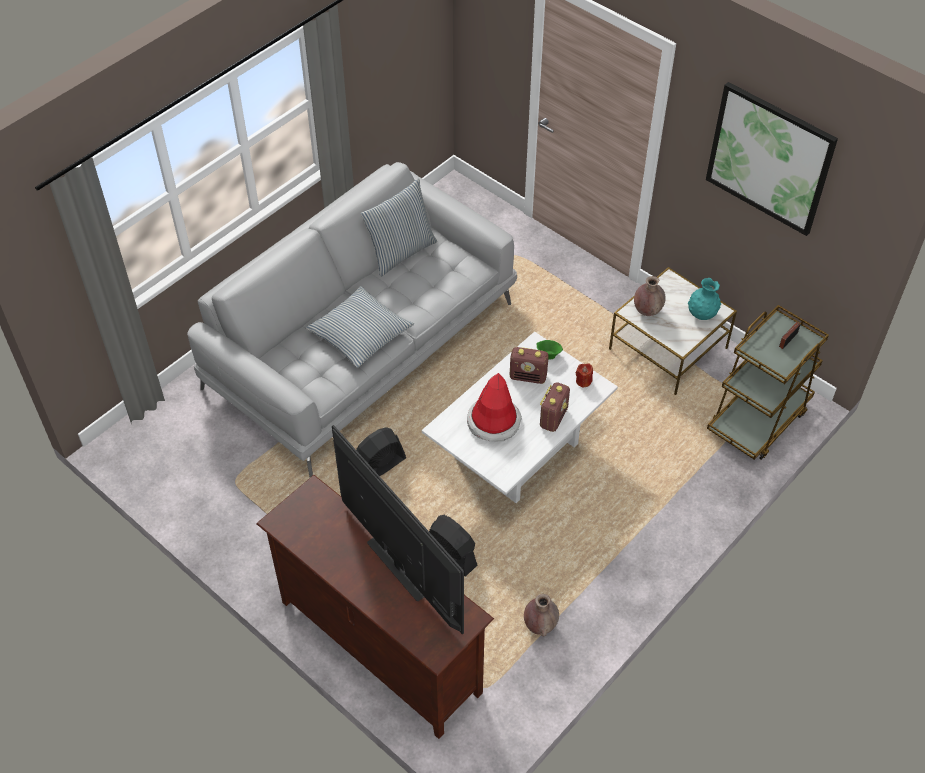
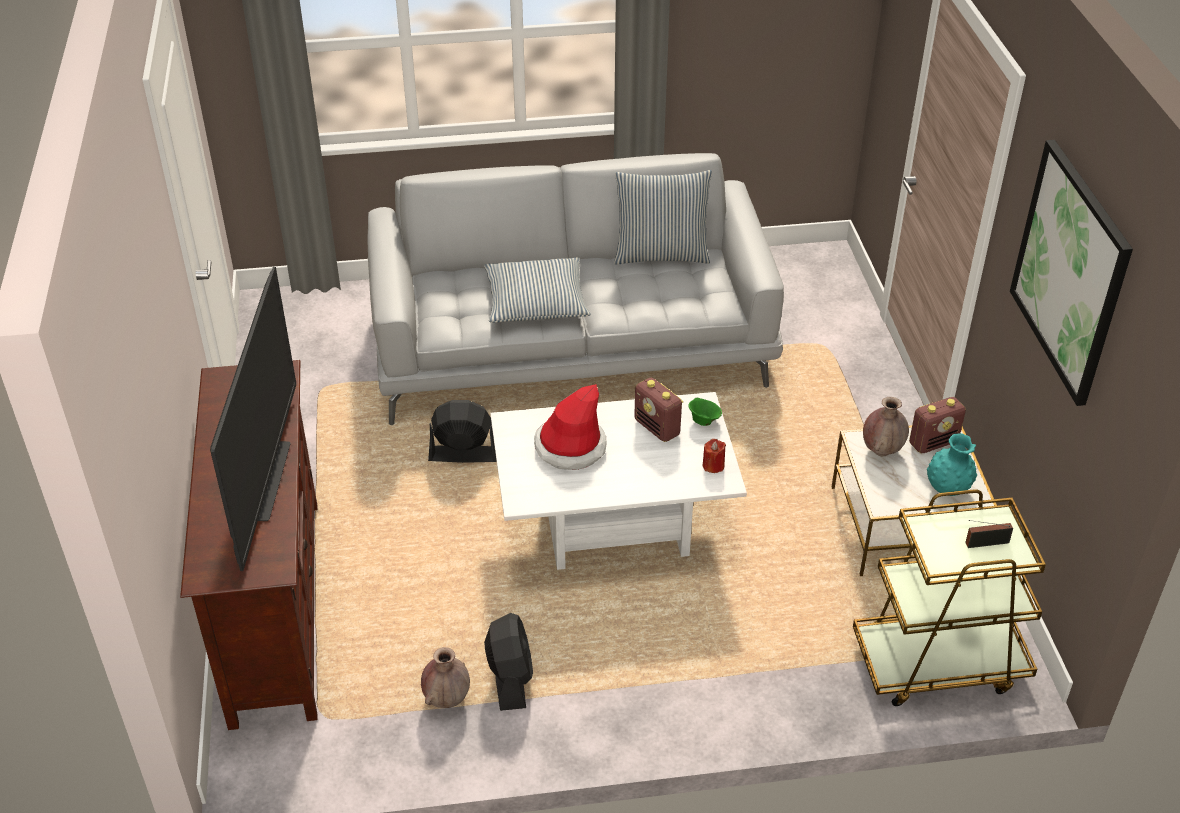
camera: 40 degrees right, 10 degrees down
black fan [429,515,477,577] -> black fan moved to [484,613,533,711]
radio [540,382,570,432] -> radio moved to [909,397,966,453]

